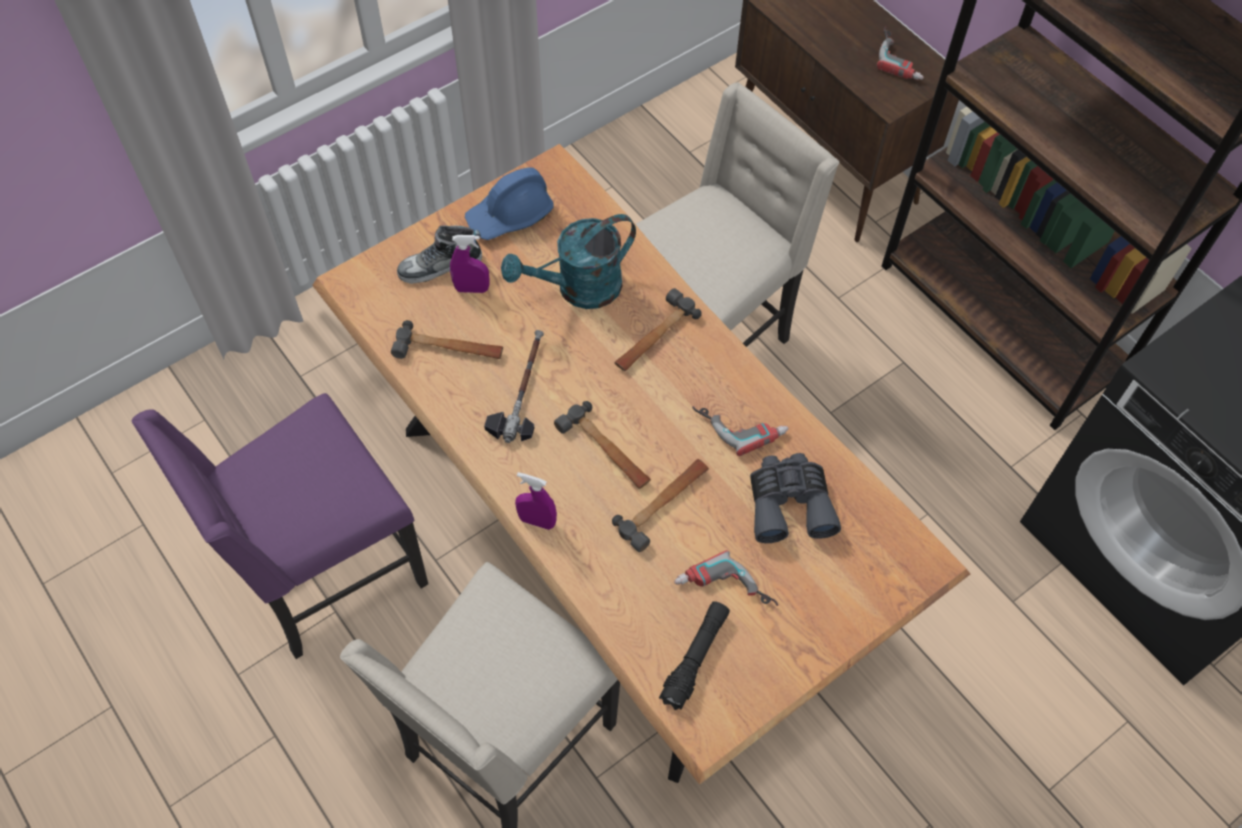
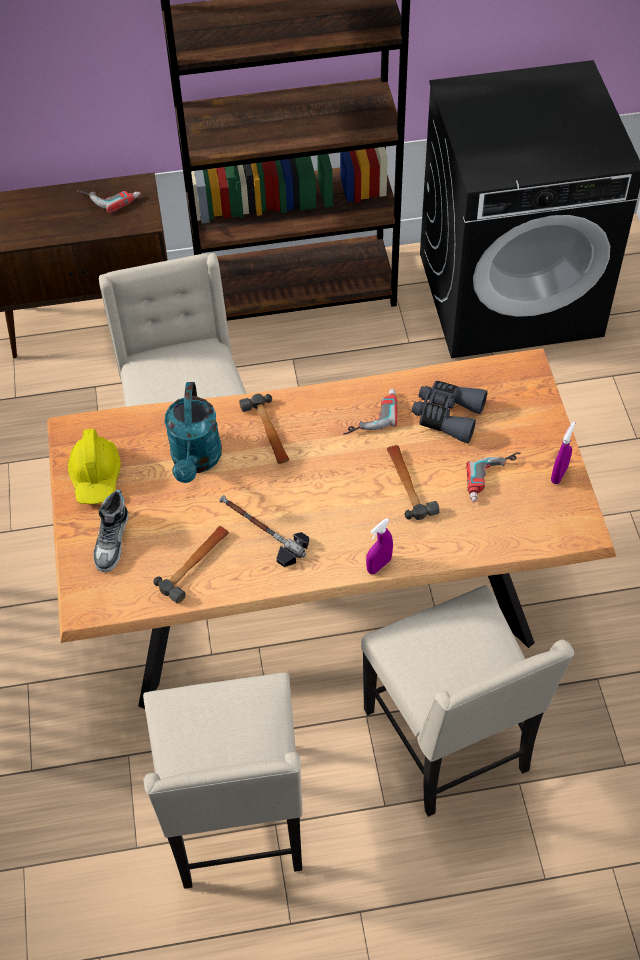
camera: 60 degrees left, 5 degrees down
purple chair [132,393,428,659] -> beige chair [143,672,303,889]
purple spray bottle [450,235,490,293] -> purple spray bottle moved to [551,422,575,484]
blue hard hat [465,168,554,240] -> yellow hard hat [68,429,121,504]
hammer [554,401,651,489] -> none
black flashlight [659,601,730,710] -> none

